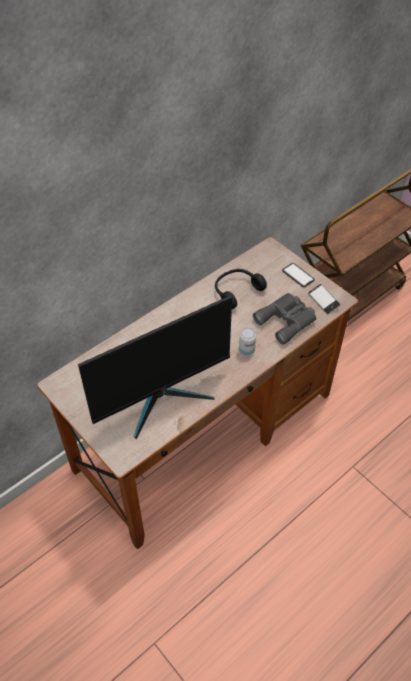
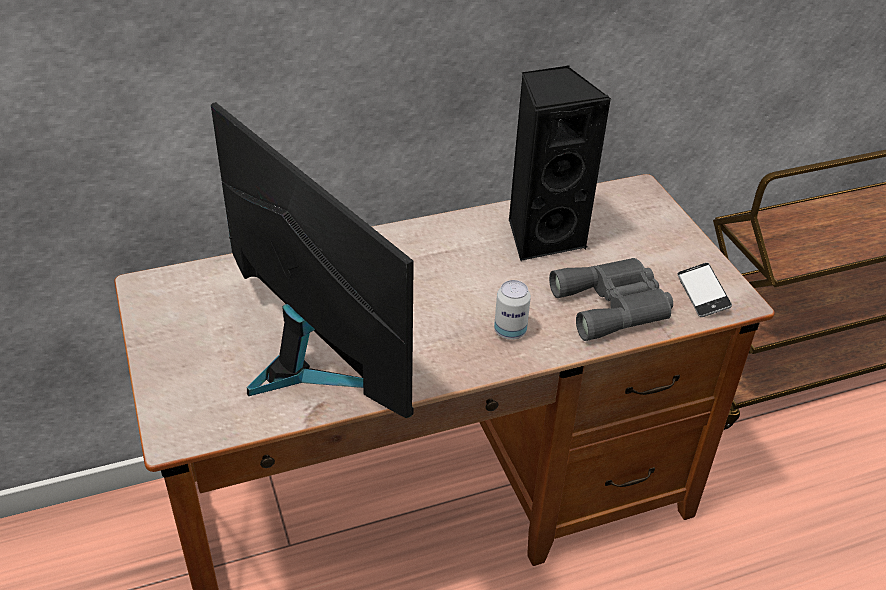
camera: 20 degrees right, 10 degrees down
monitor [78,296,232,439] -> monitor turned 120 degrees counterclockwise [211,102,414,418]
black headphones [215,269,267,309] -> black speaker [509,65,611,261]
phone [282,263,315,287] -> none

